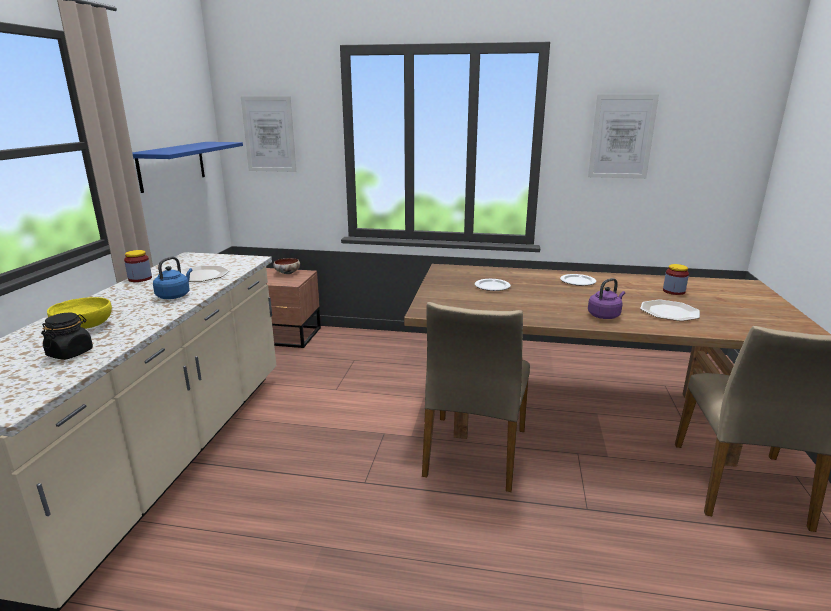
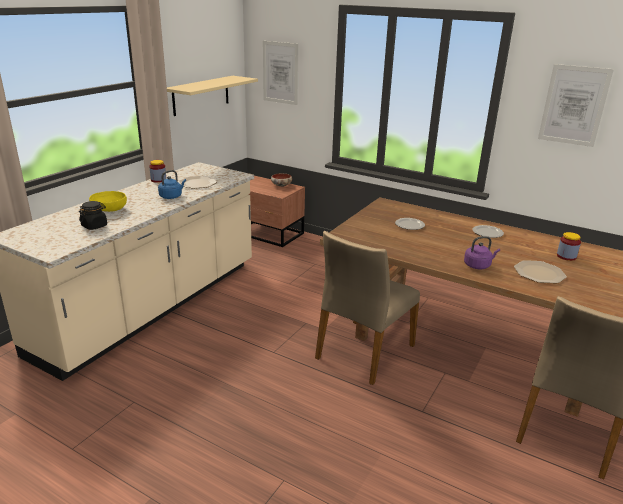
camera: 20 degrees right, 5 degrees up
blue shelf [132,142,243,193] -> beige shelf [167,76,258,116]

